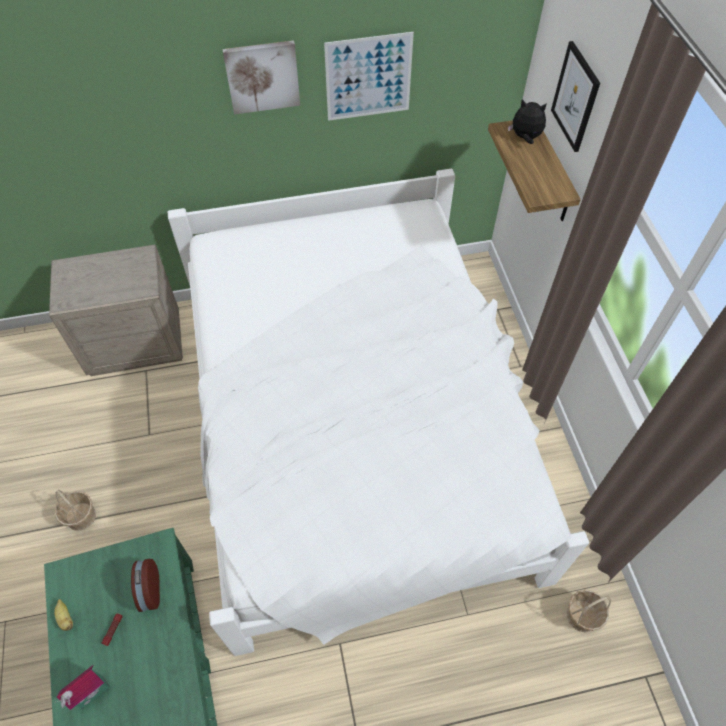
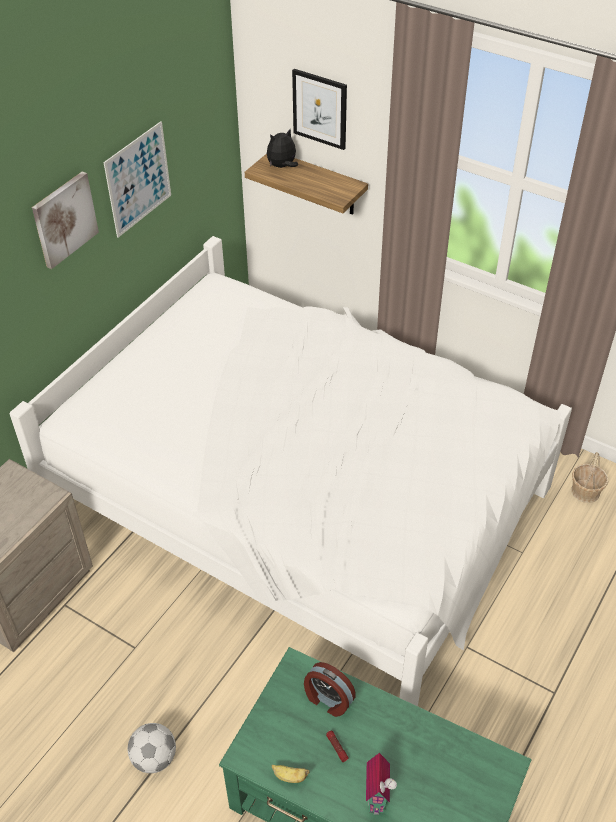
camera: 45 degrees left, 10 degrees down
basket [55,490,96,531] -> football [127,723,176,773]

